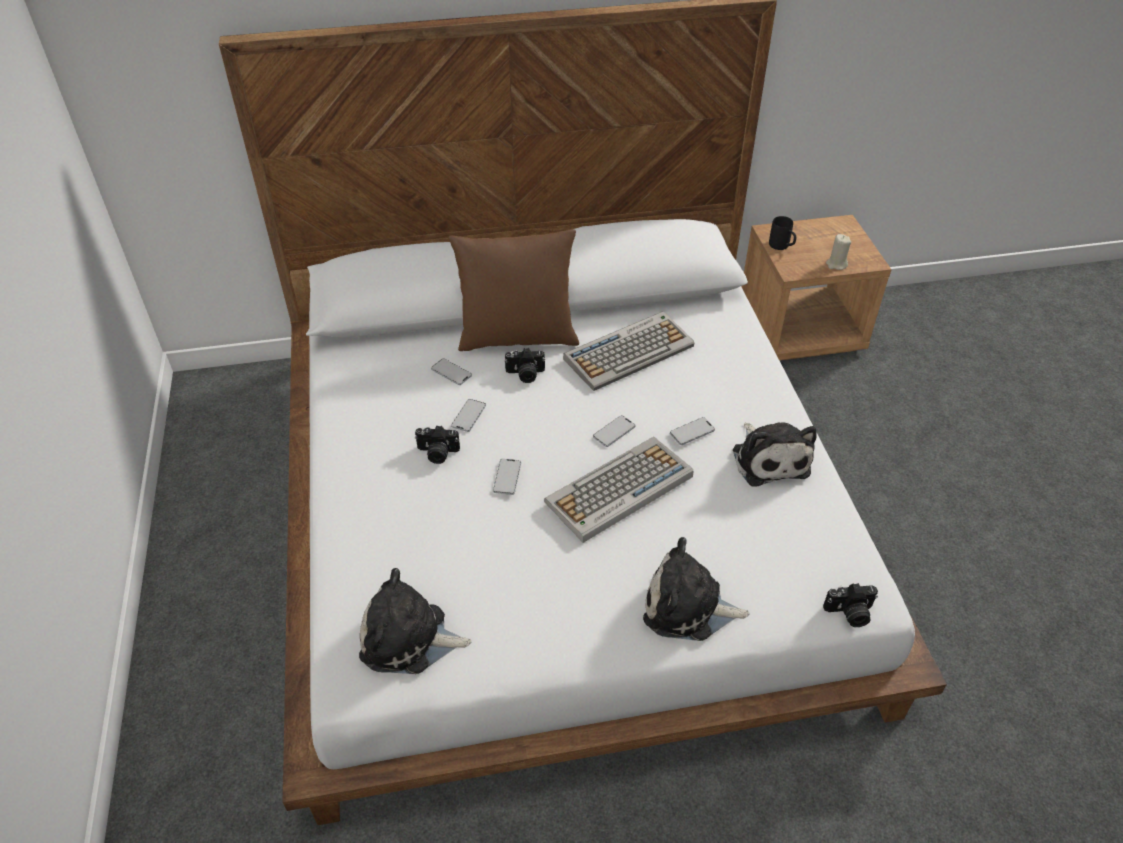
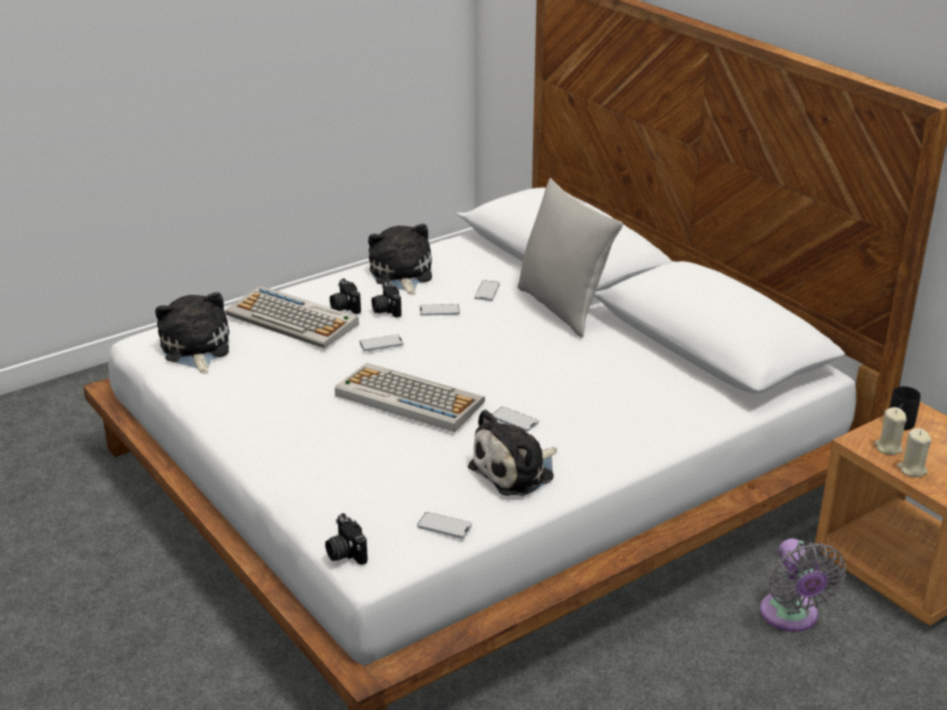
camera: 65 degrees right, 15 degrees down
brown pillow [449,229,579,351] -> grey pillow [517,178,623,338]
camera [504,348,545,383] -> camera moved to [330,279,361,314]
keyboard [563,311,694,391] -> keyboard moved to [225,286,359,348]
phone [593,415,635,447] -> phone moved to [417,512,472,538]
plush toy [643,537,750,641] -> plush toy moved to [368,223,432,295]
none -> grey fan [760,538,846,632]
none -> beige candle [874,407,906,455]

